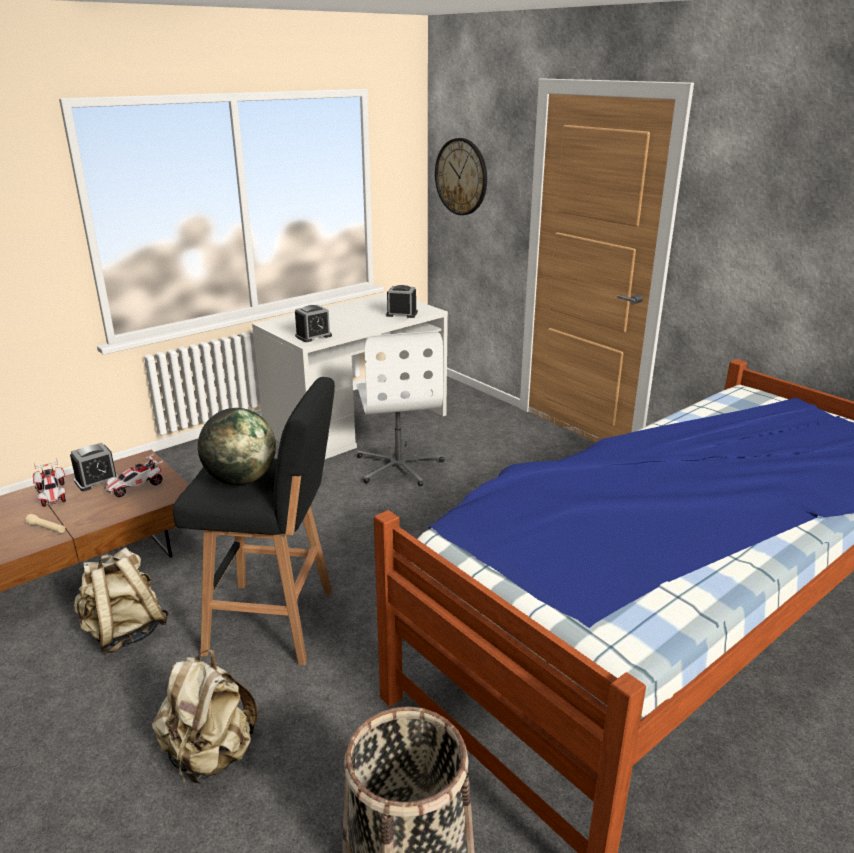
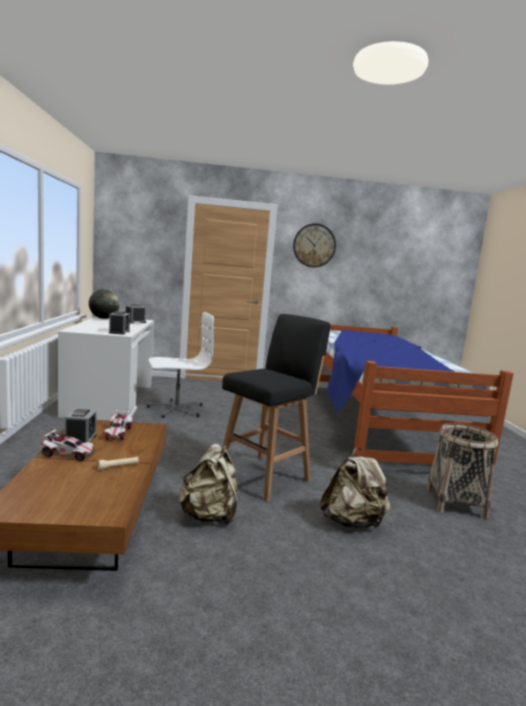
camera: 55 degrees left, 15 degrees down
globe [198,408,276,485] -> globe moved to [89,289,120,319]
white office chair [357,331,445,486] -> white office chair turned 45 degrees counterclockwise [147,312,214,418]
wall clock [435,138,487,215] -> wall clock moved to [293,223,336,267]

